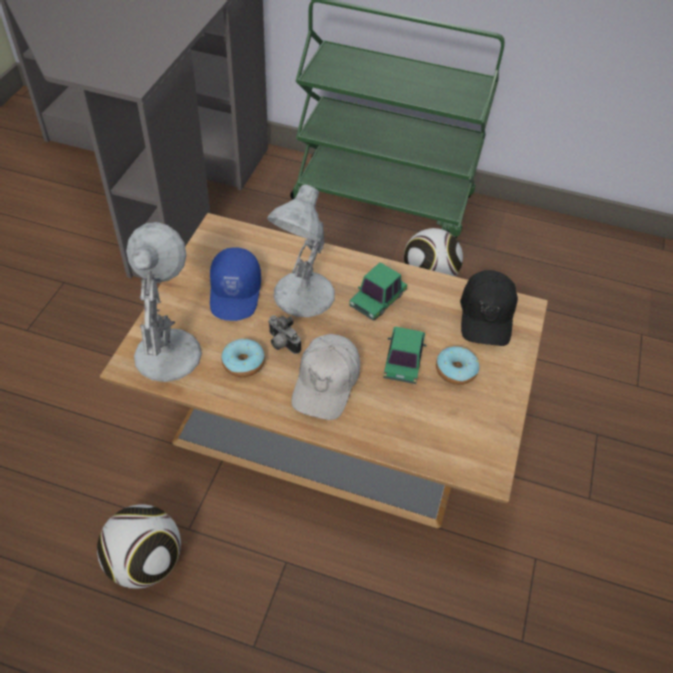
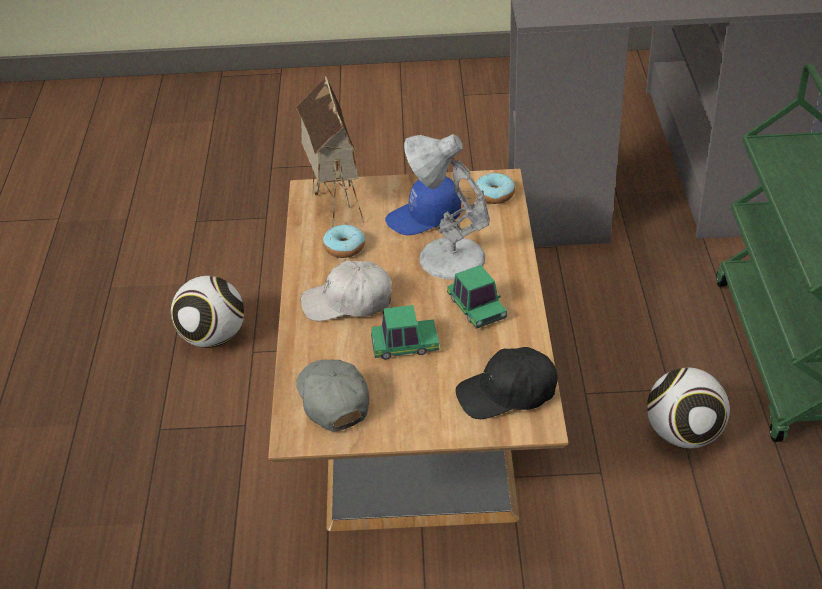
camera: 75 degrees right, 10 degrees down
white table lamp [126,222,202,382] -> toy house [296,76,364,228]
camera [268,315,301,354] -> none
toy car [349,262,407,321] -> toy car turned 135 degrees counterclockwise [447,265,507,329]
donut [436,346,479,385] -> donut moved to [476,173,515,204]
none -> grey cap [296,360,369,431]

